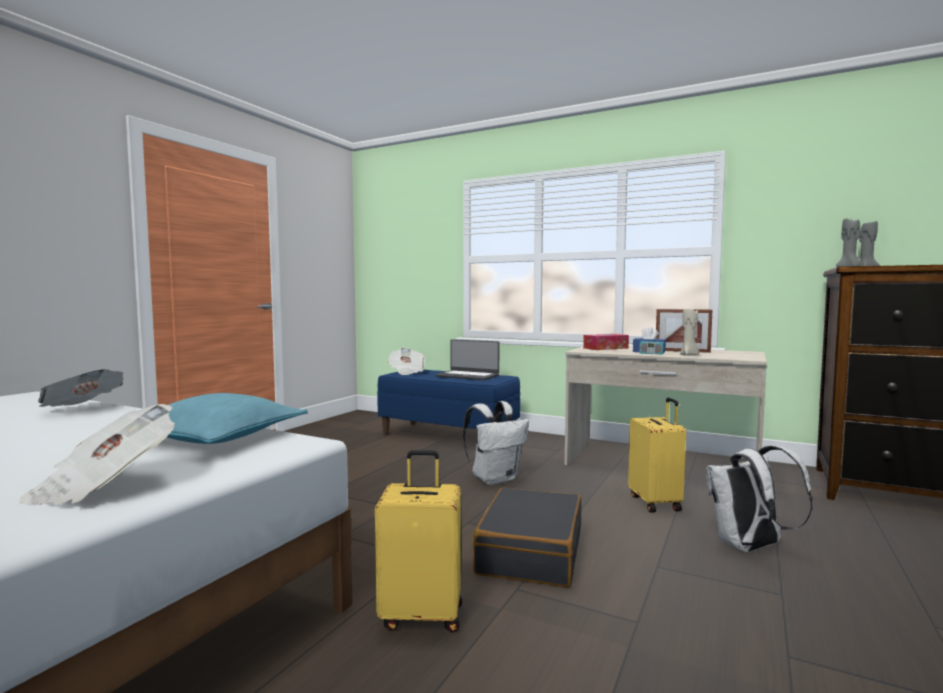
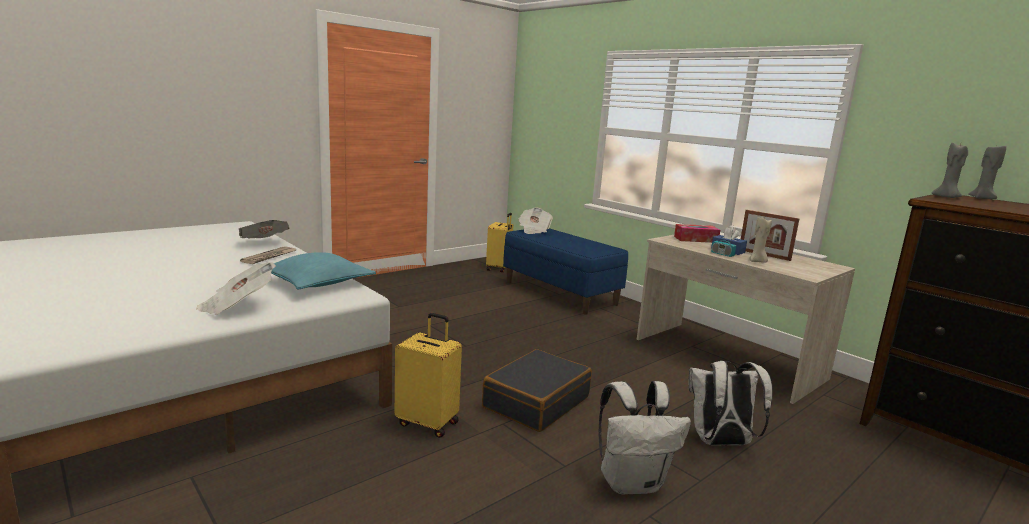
camera: 20 degrees right, 10 degrees up
laptop [435,339,499,380] -> none
white backpack [463,401,529,485] -> white backpack moved to [598,381,691,495]
yellow suitcase [628,397,686,513] -> yellow suitcase moved to [486,213,513,272]
none -> newspaper [240,247,296,264]

